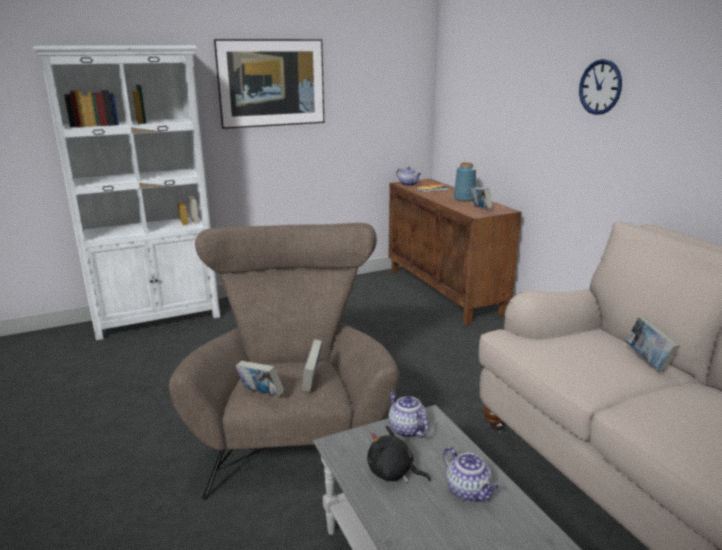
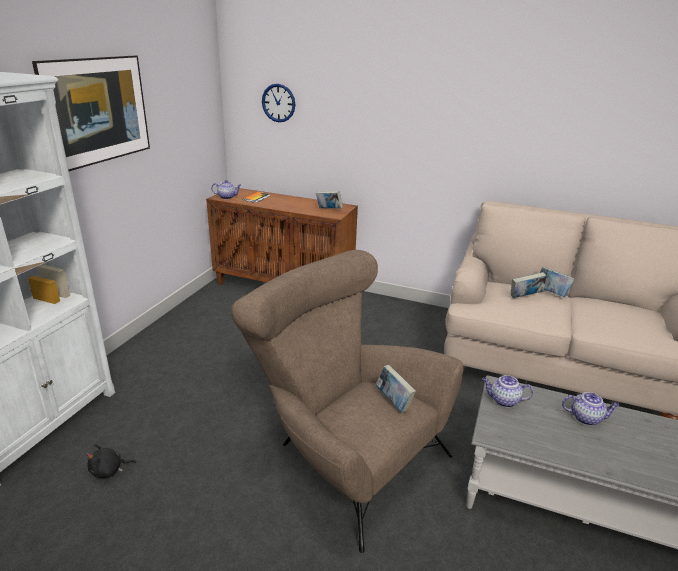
camera: 45 degrees left, 5 degrees up
book [236,361,284,396] -> book moved to [511,272,547,298]
black plush toy [367,426,430,483] -> black plush toy moved to [86,444,136,478]
blue vase [454,162,476,201] -> none
wall clock [579,59,622,115] -> wall clock moved to [262,84,295,122]

